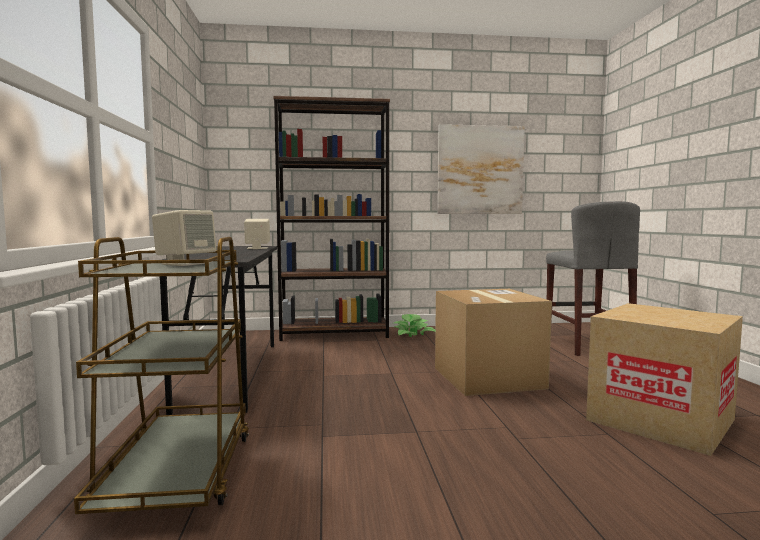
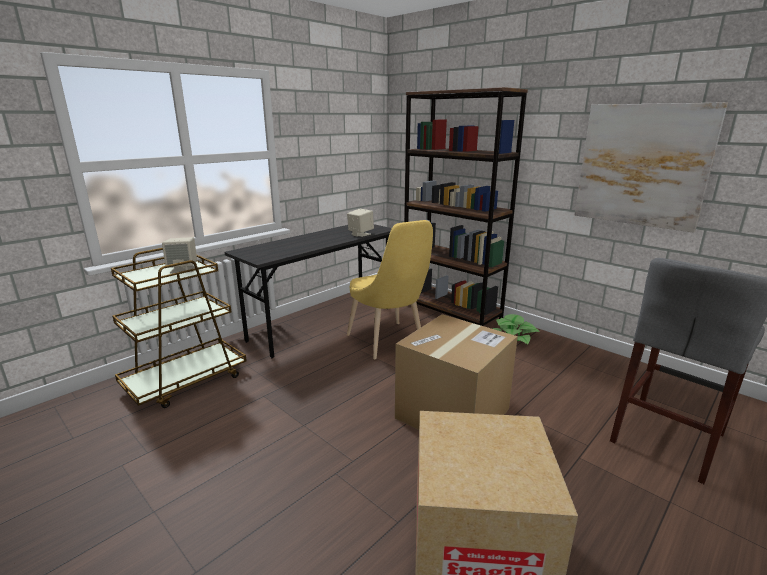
camera: 50 degrees right, 15 degrees up
none -> yellow chair [347,220,433,359]

